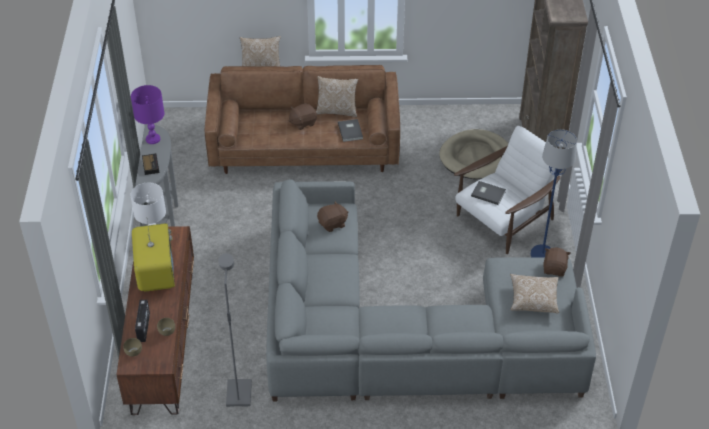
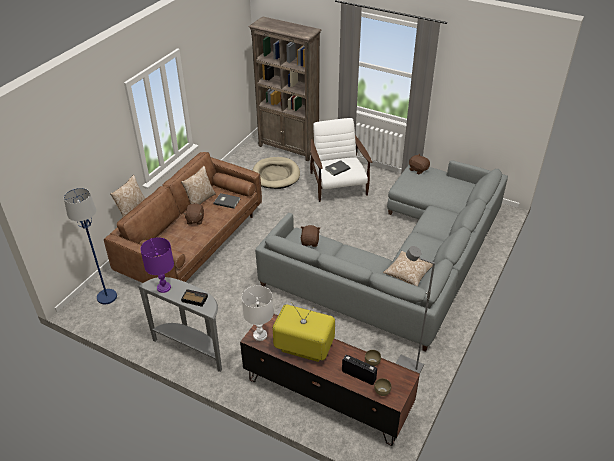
camera: 60 degrees left, 5 degrees down
pillow [510,274,559,314] -> pillow moved to [383,251,433,286]
blue floor lamp [531,129,577,257] -> blue floor lamp moved to [64,188,117,304]

